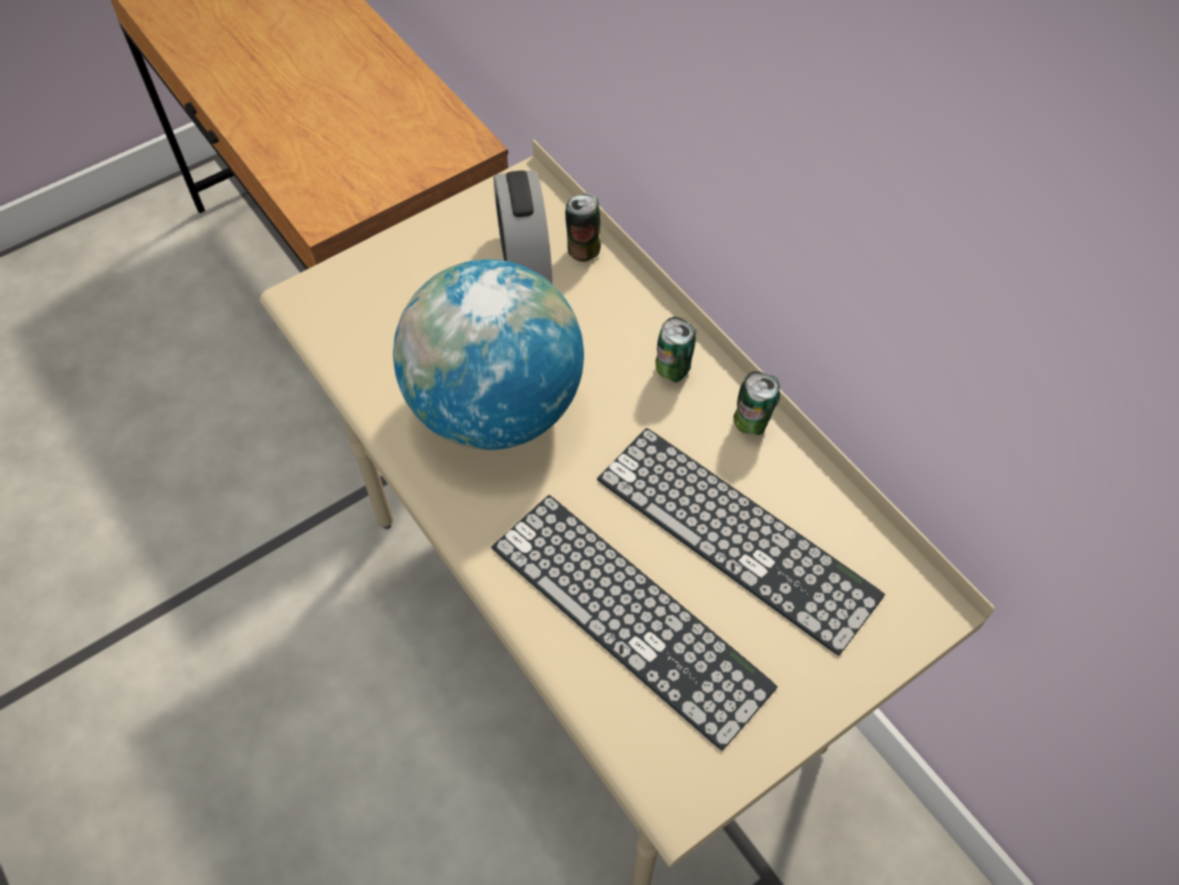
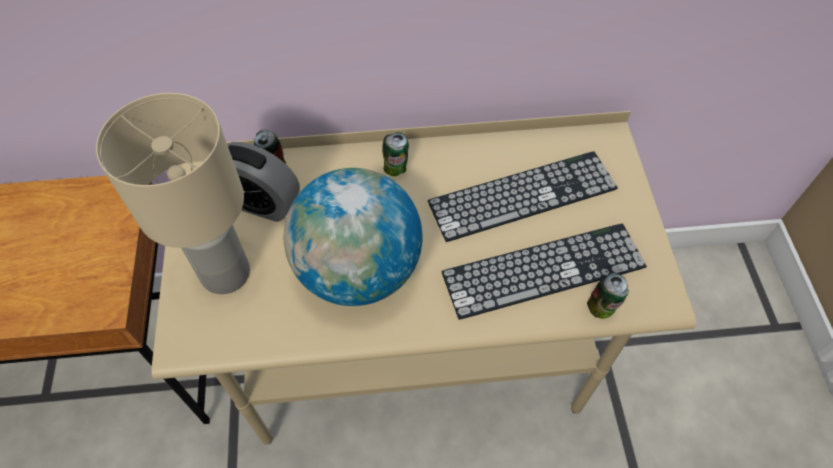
camera: 60 degrees left, 0 degrees up
can [733,371,780,435] -> can moved to [587,273,629,319]
none -> beige table lamp [96,93,250,294]

